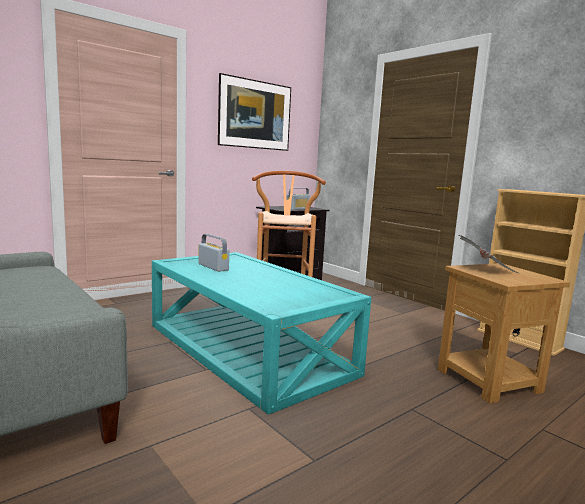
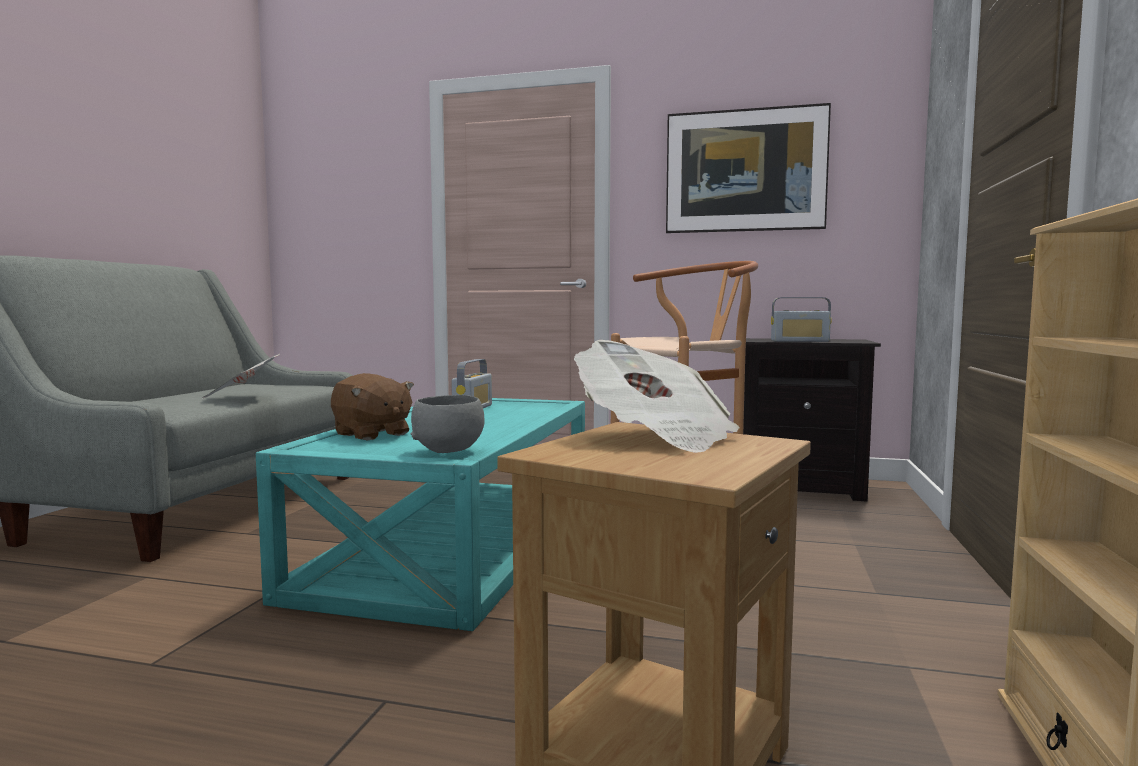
camera: 55 degrees right, 5 degrees down
none -> newspaper [202,354,279,399]
none -> brown plush toy [331,373,414,440]
none -> grey bowl [411,395,485,453]

